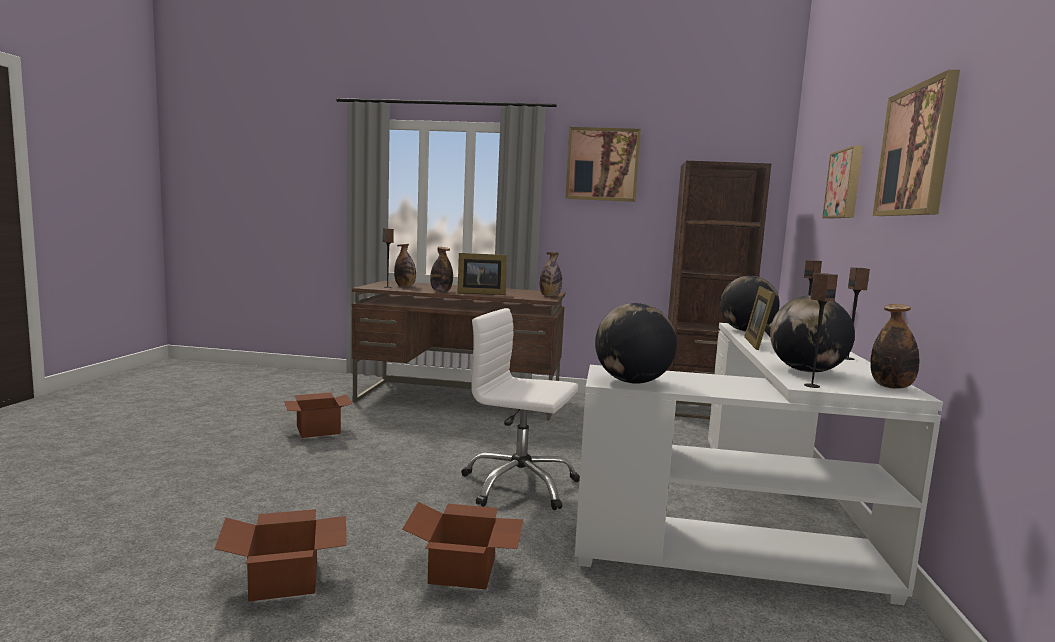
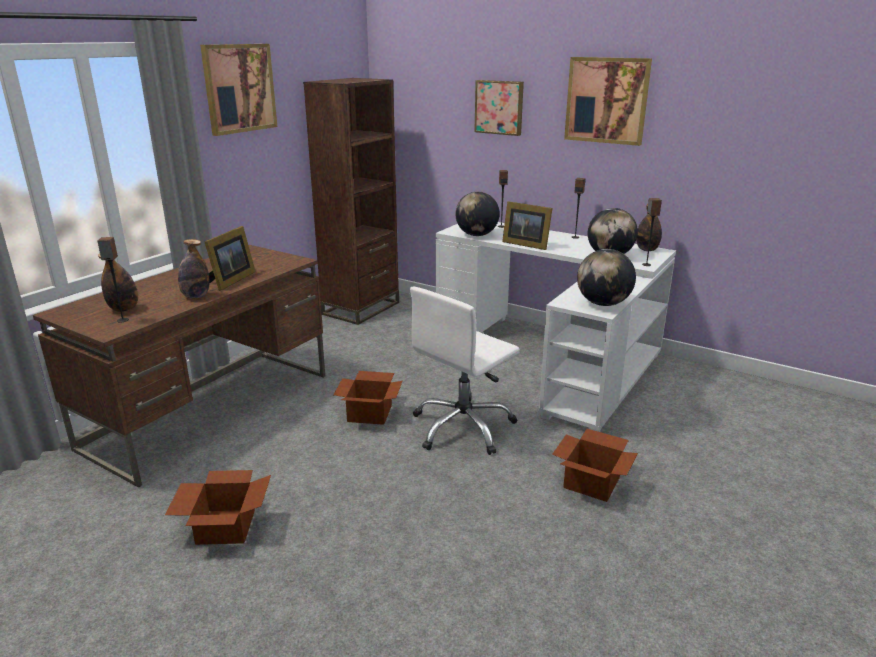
camera: 65 degrees left, 15 degrees up
cardboard box [214,509,347,602] -> cardboard box moved to [333,371,403,425]
bottle [540,252,562,296] -> none

